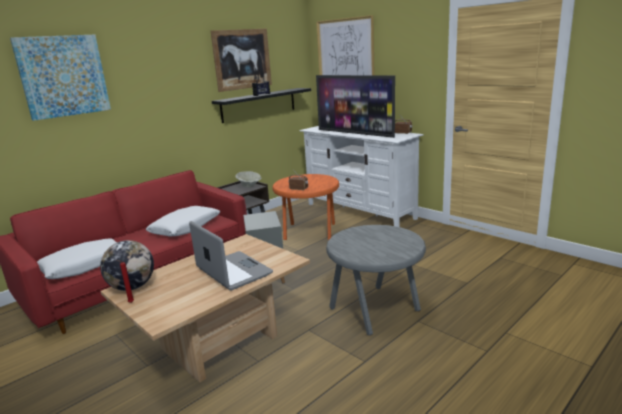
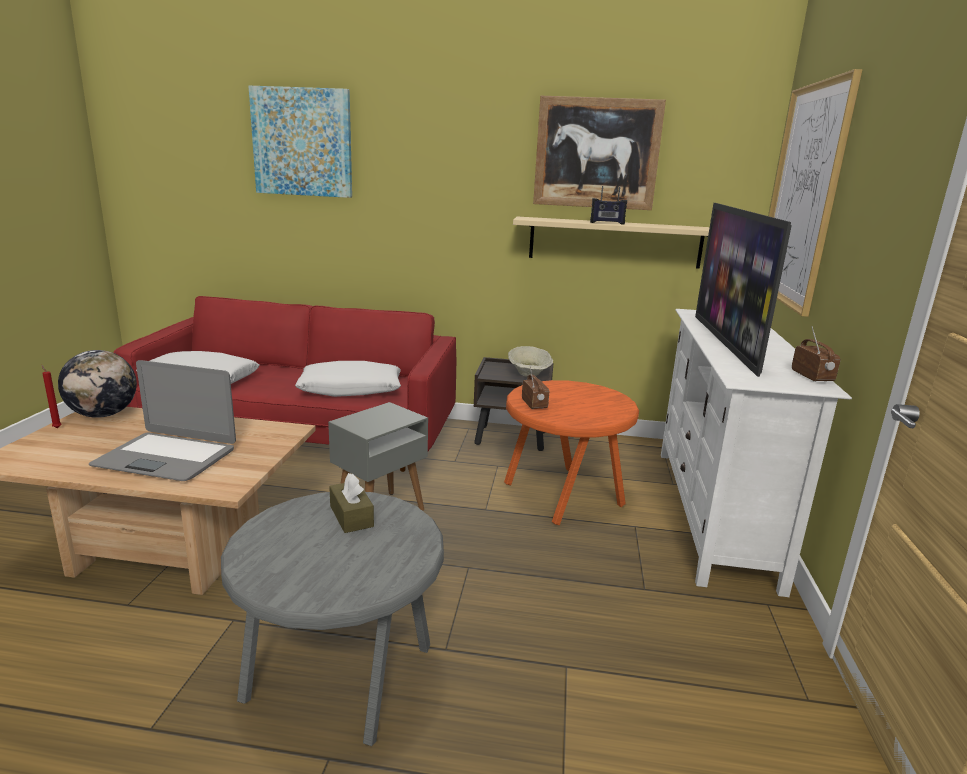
camera: 50 degrees right, 0 degrees up
laptop [189,221,273,291] -> laptop turned 90 degrees clockwise [89,360,236,481]
black shelf [212,88,311,123] -> beige shelf [513,216,710,269]
none -> brown tissue box [329,473,374,533]

